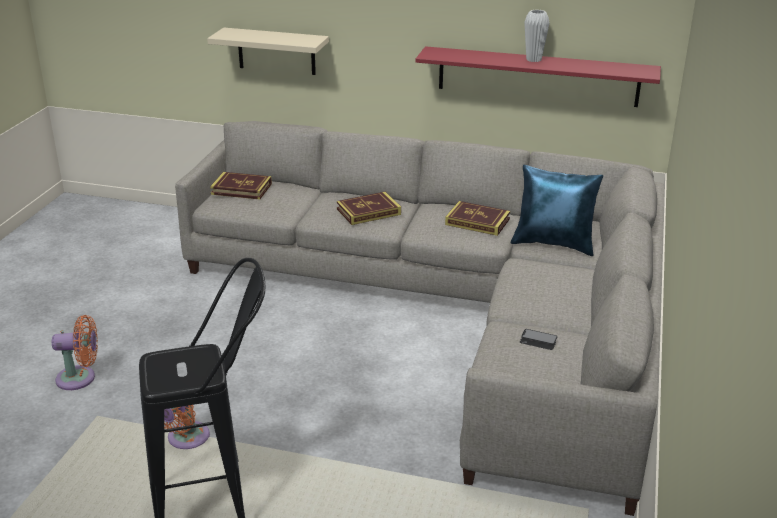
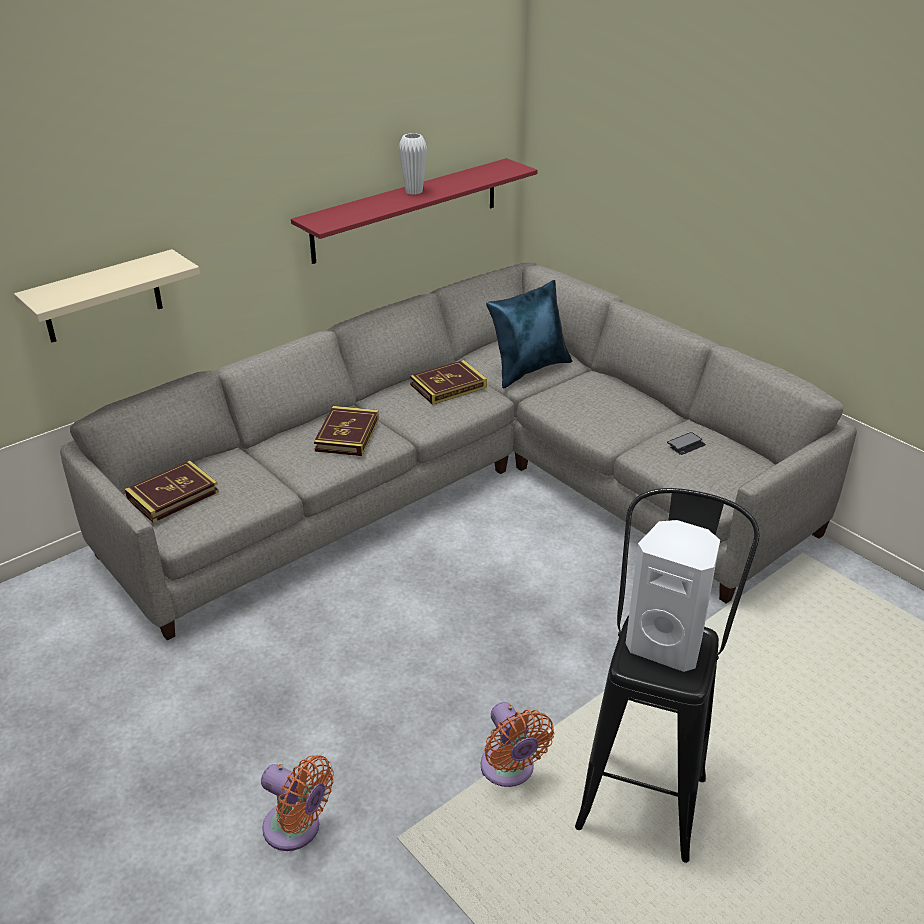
camera: 55 degrees left, 5 degrees up
orange fan [52,315,98,390] -> orange fan turned 90 degrees clockwise [261,755,334,851]
none -> white speaker [626,520,720,672]

